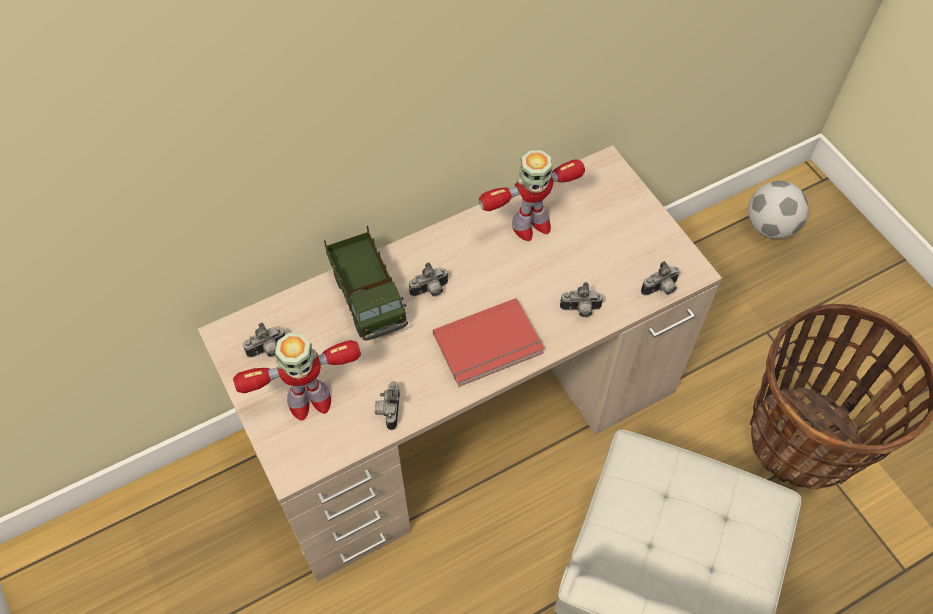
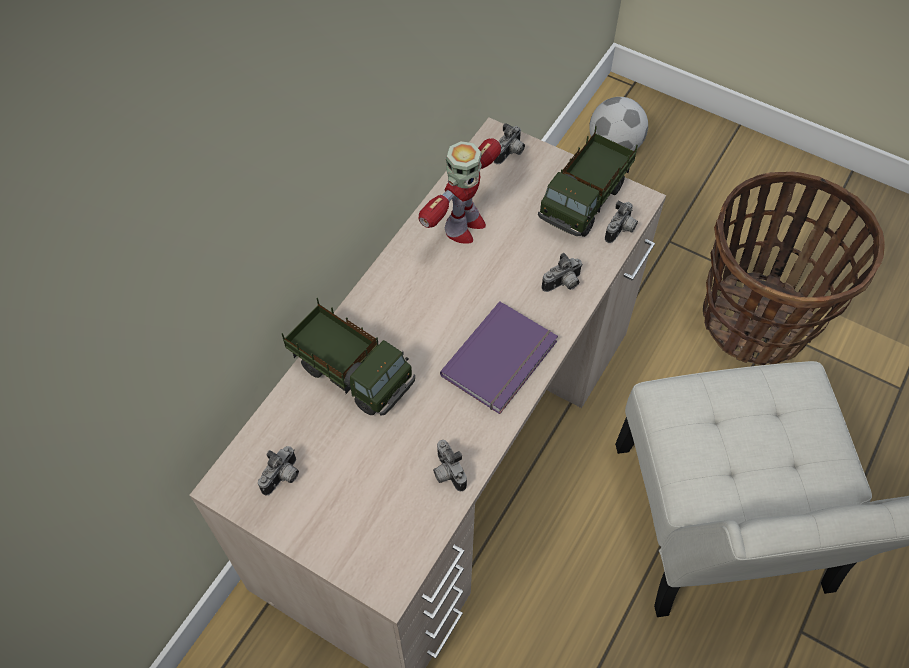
camera: 30 degrees left, 0 degrees up
toy robot [233,333,361,420] -> none
camera [409,262,449,297] -> camera moved to [493,123,525,164]
red book [433,298,544,387] -> purple book [440,302,558,414]
none -> toy truck [538,126,638,237]

